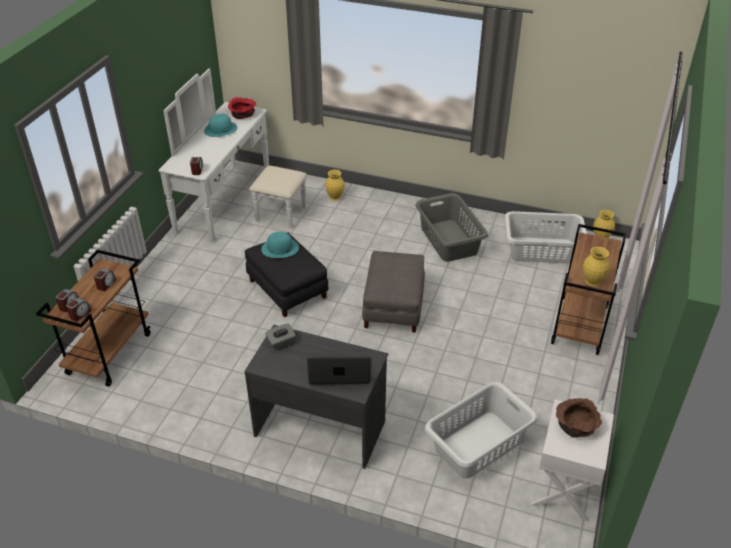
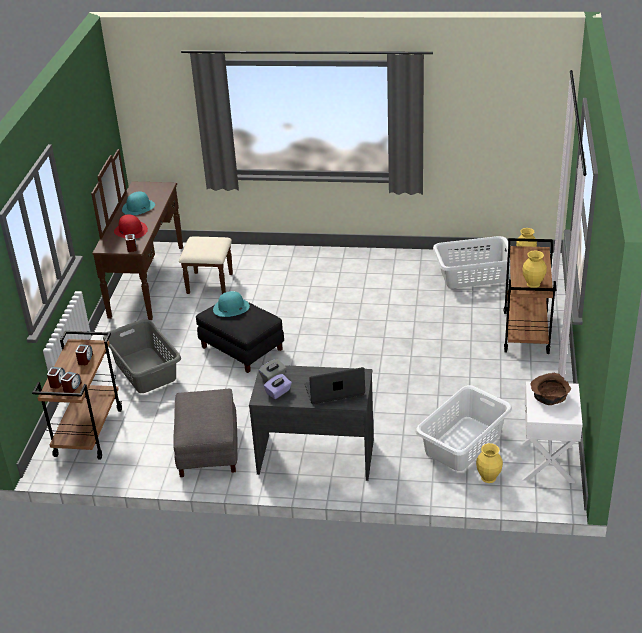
camera: 10 degrees left, 5 degrees down
white dresser [159,68,307,243] -> brown dresser [91,149,233,320]
red bowl [228,97,256,119] -> none
yellow vase [325,170,345,201] -> yellow vase moved to [476,443,503,483]
grey ottoman [362,251,425,333] -> grey ottoman moved to [173,389,238,477]
grey laundry basket [415,193,488,262] -> grey laundry basket moved to [103,319,181,393]
none -> red hat [114,215,148,239]
none -> purple tissue box [264,374,292,399]

